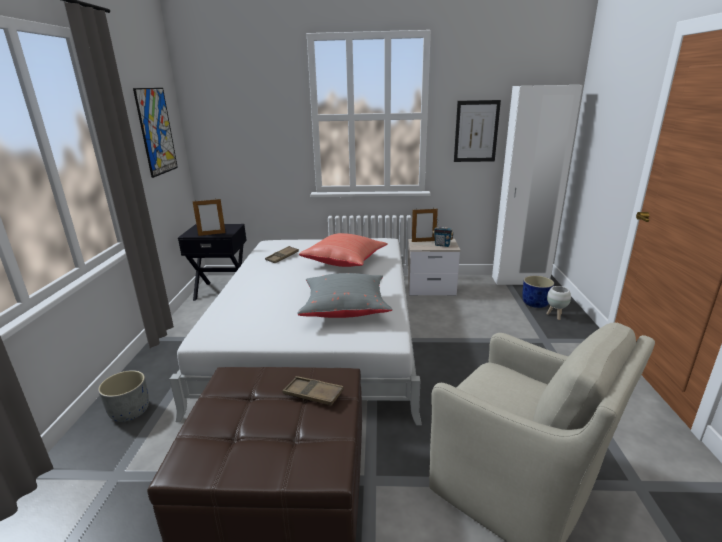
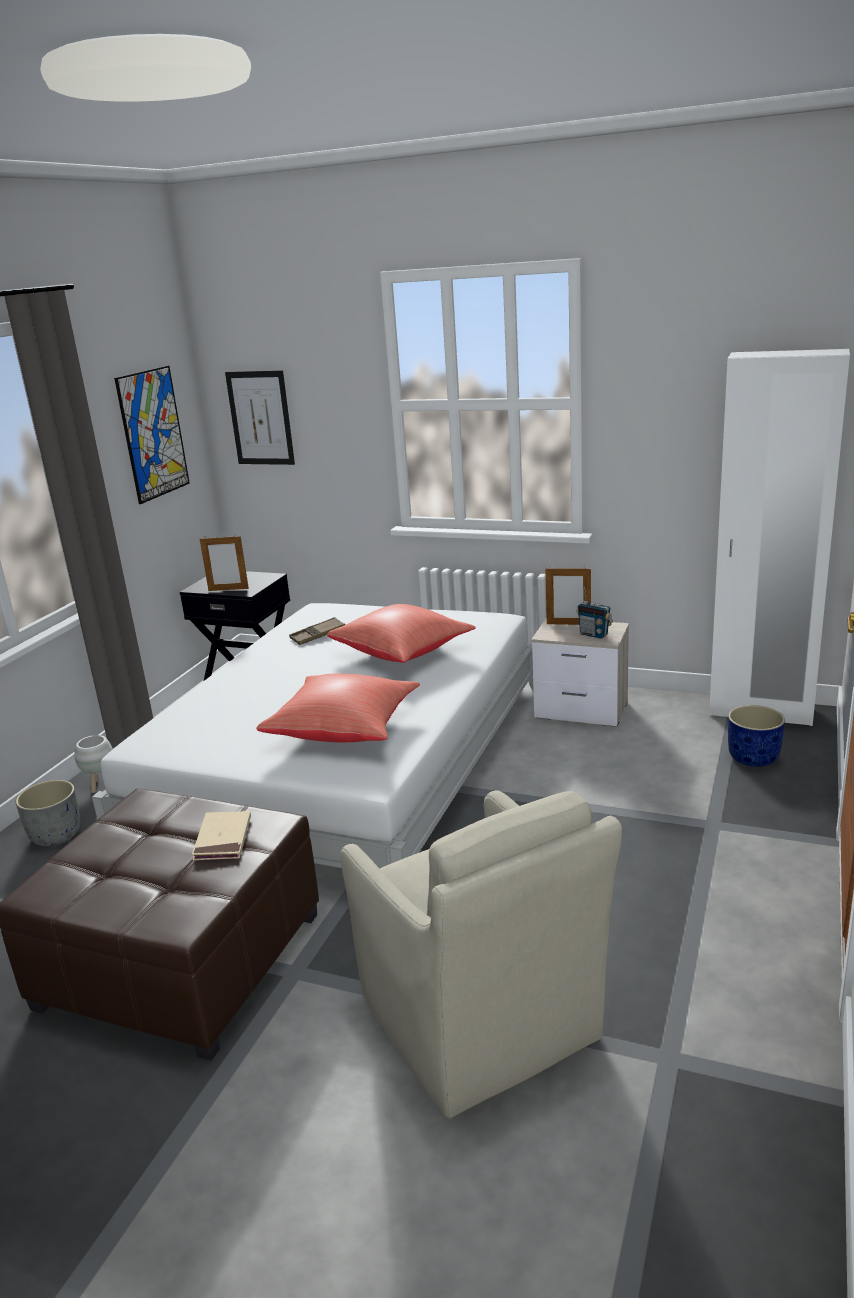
camera: 20 degrees right, 0 degrees up
brown tray [282,376,344,406] -> beige book [192,811,251,860]
grey pillow [297,273,393,318] -> red pillow [256,674,420,742]
picture [454,100,501,162] -> picture moved to [225,370,295,465]
white planter [546,286,571,320] -> white planter moved to [75,735,113,793]

